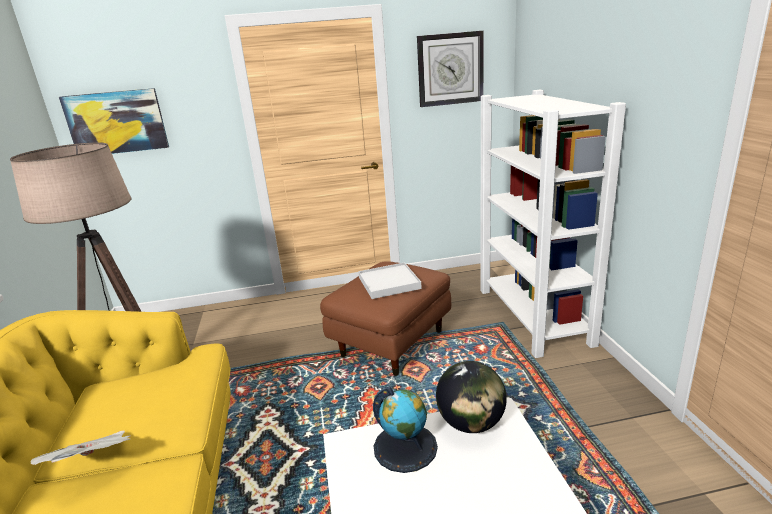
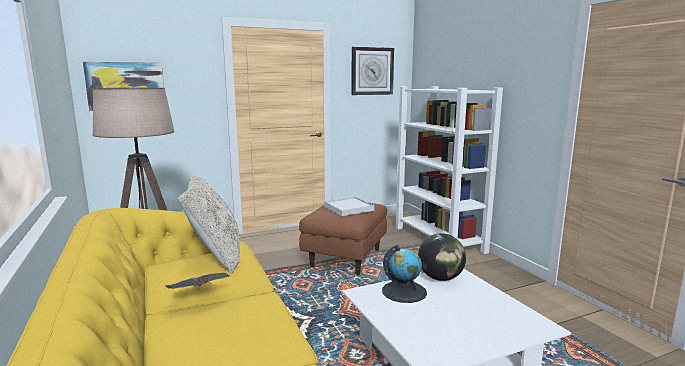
camera: 15 degrees left, 10 degrees down
none -> beige pillow [178,176,240,273]

